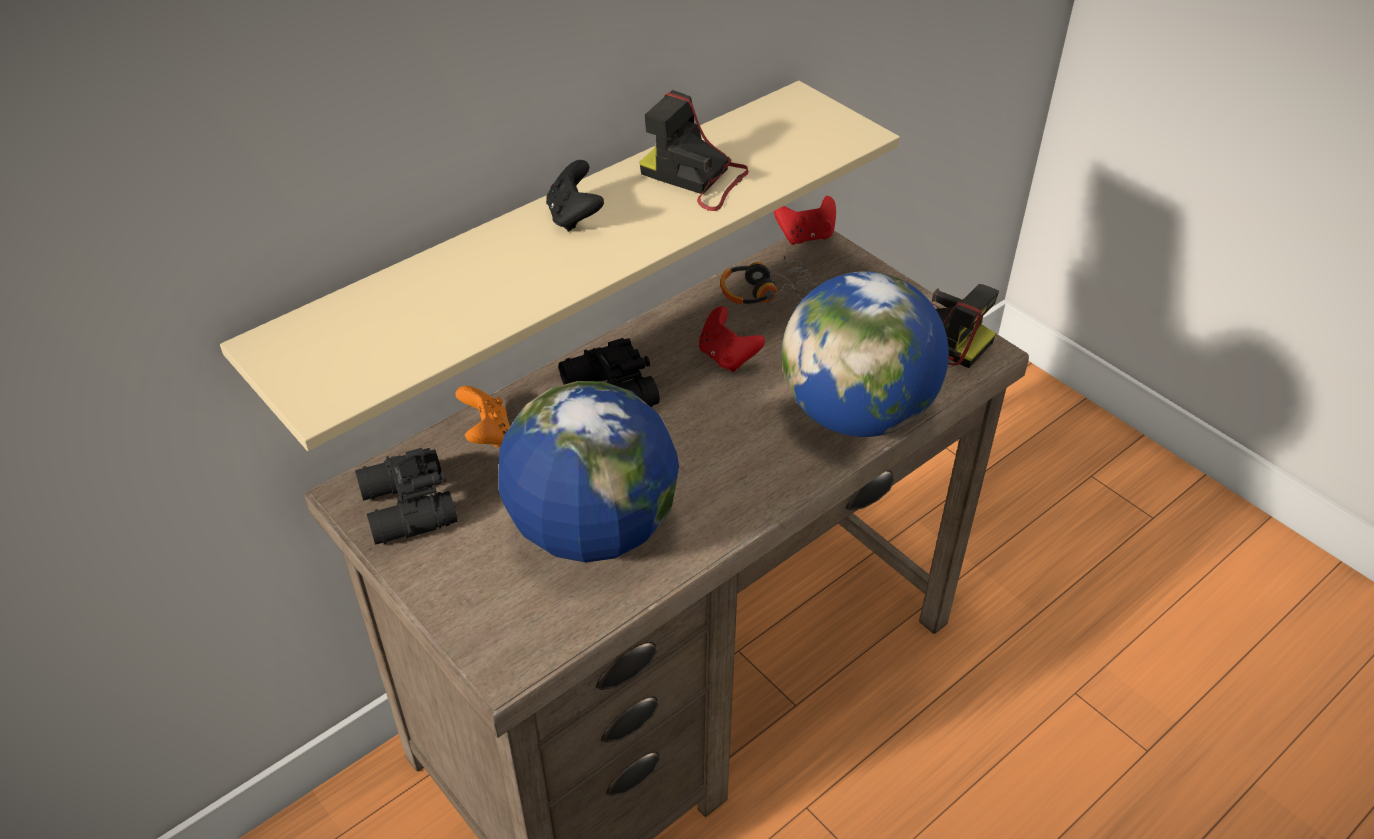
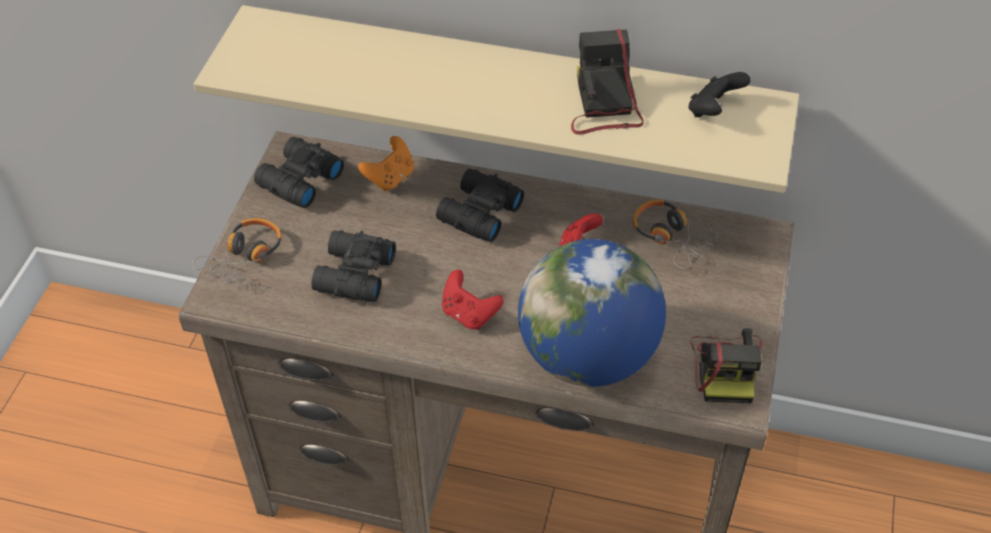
camera: 55 degrees right, 5 degrees up
globe [498,381,679,563] -> black binoculars [312,230,396,302]
black game controller [546,160,604,232] -> black game controller moved to [688,72,751,118]
red game controller [774,196,836,245] -> red game controller moved to [442,270,504,329]
none -> headphones [192,218,282,286]

